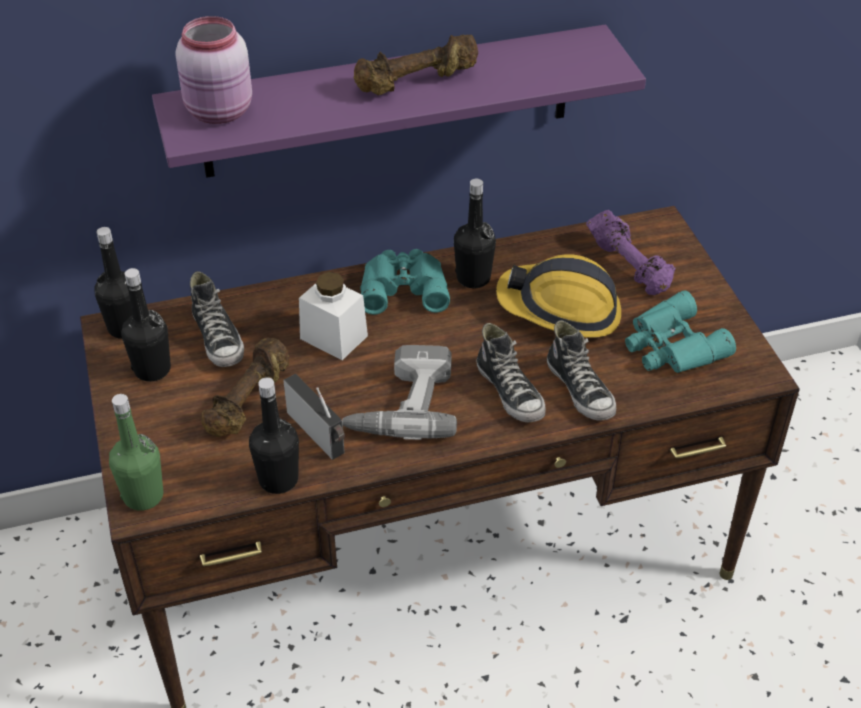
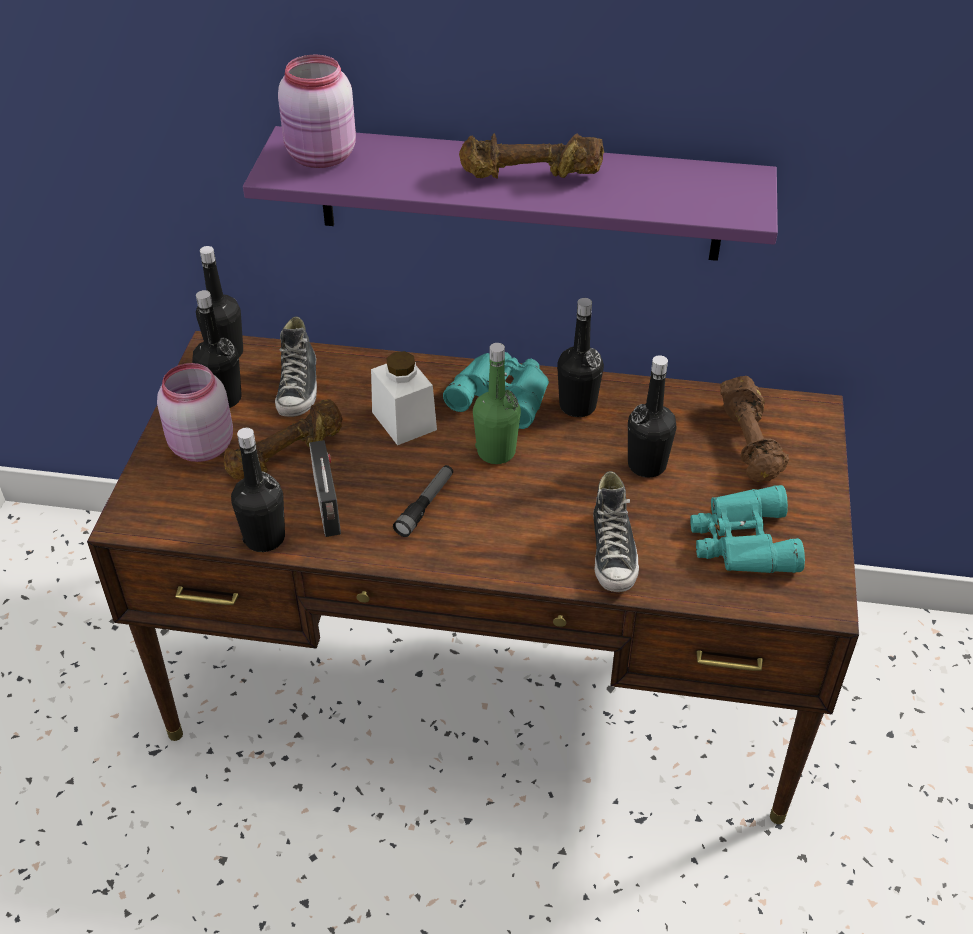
camera: 25 degrees right, 0 degrees up
green bottle [109,394,163,511] -> green bottle moved to [473,343,521,464]
power drill [342,345,457,440] -> flashlight [393,465,453,537]
shoe [477,323,546,422] -> none
hard hat [496,254,621,338] -> black bottle [628,355,677,478]
purple dumbbell [586,210,676,295] -> brown dumbbell [720,376,789,482]
none -> pink jar [157,363,233,462]

